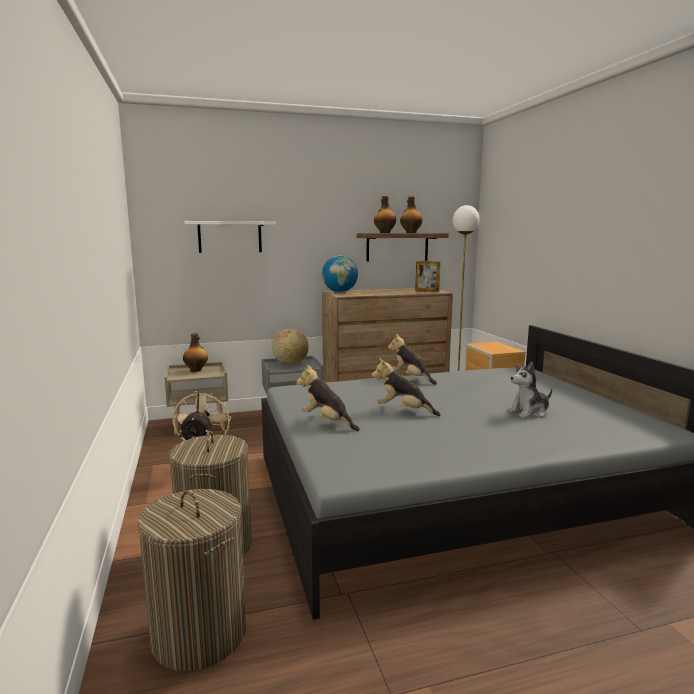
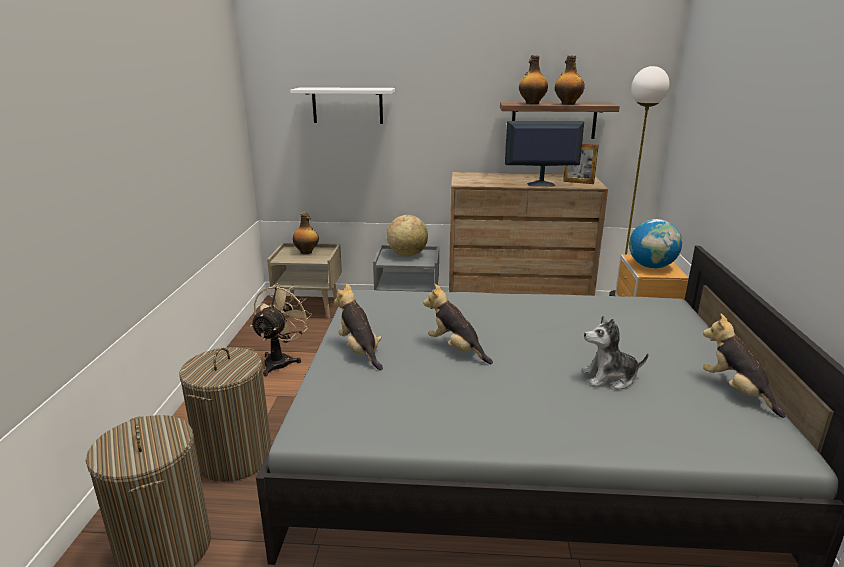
camera: 20 degrees right, 10 degrees up
globe [322,256,358,292] -> globe moved to [629,219,682,268]
plush toy [388,334,437,385] -> plush toy moved to [703,314,785,418]
none -> monitor [505,121,584,186]

